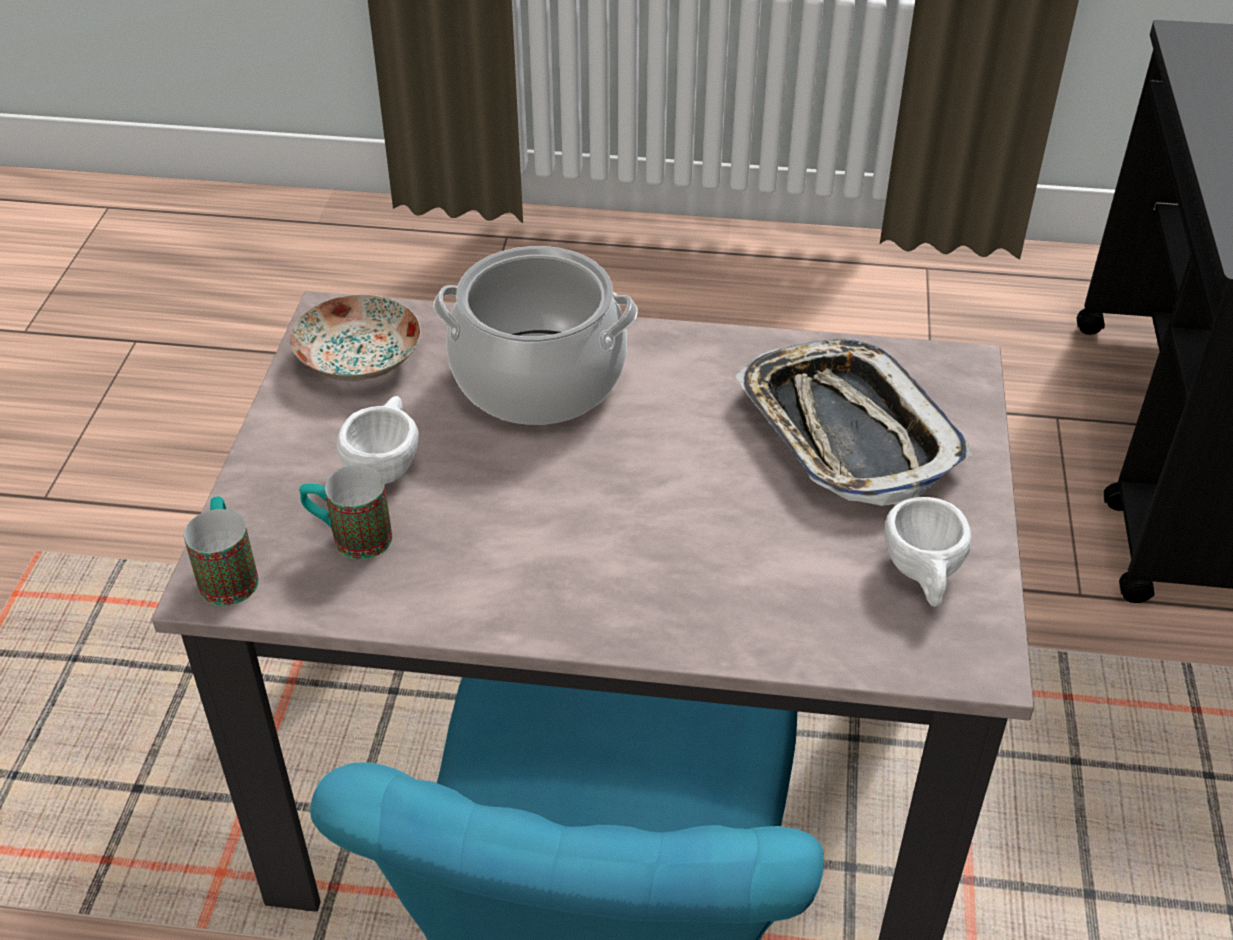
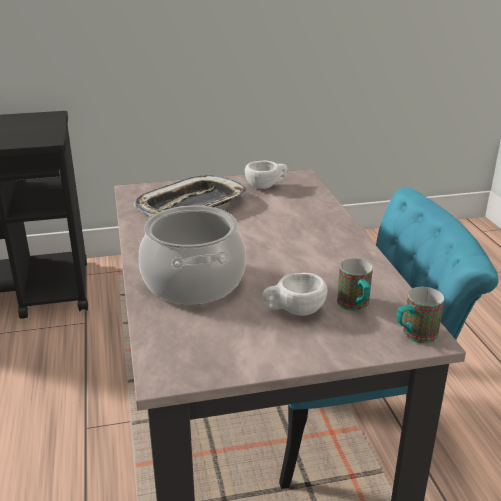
camera: 110 degrees left, 15 degrees down
plate [290,295,421,381] -> none

